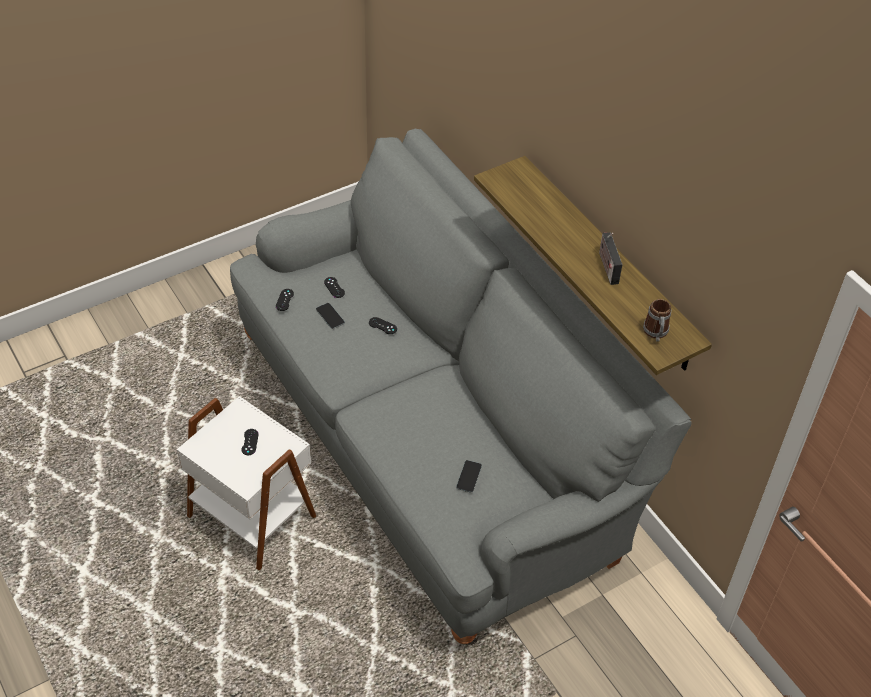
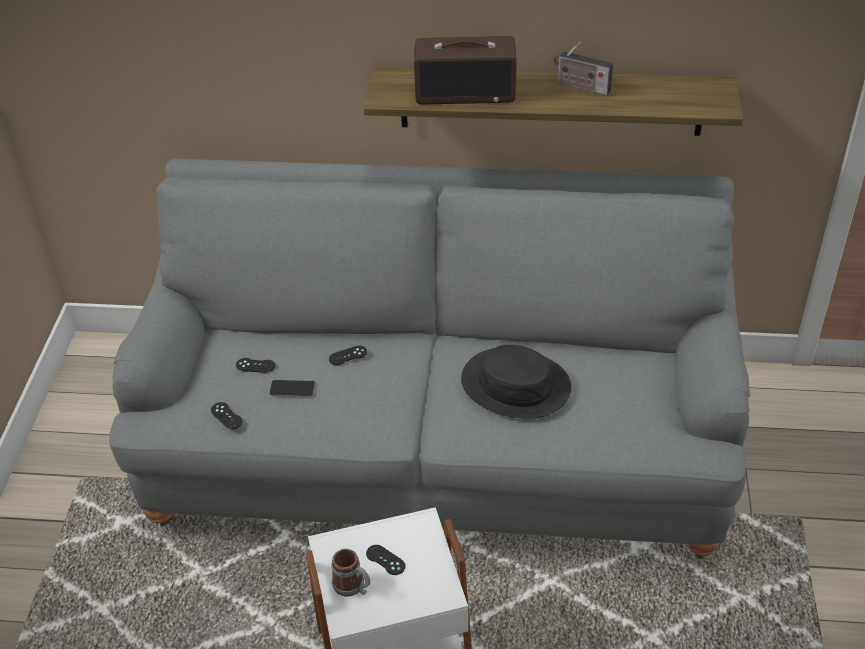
camera: 50 degrees left, 5 degrees down
phone [456,460,482,493] -> none
mug [643,299,671,342] -> mug moved to [331,549,370,597]
none -> radio [414,36,517,104]
none -> black hat [461,345,571,419]

